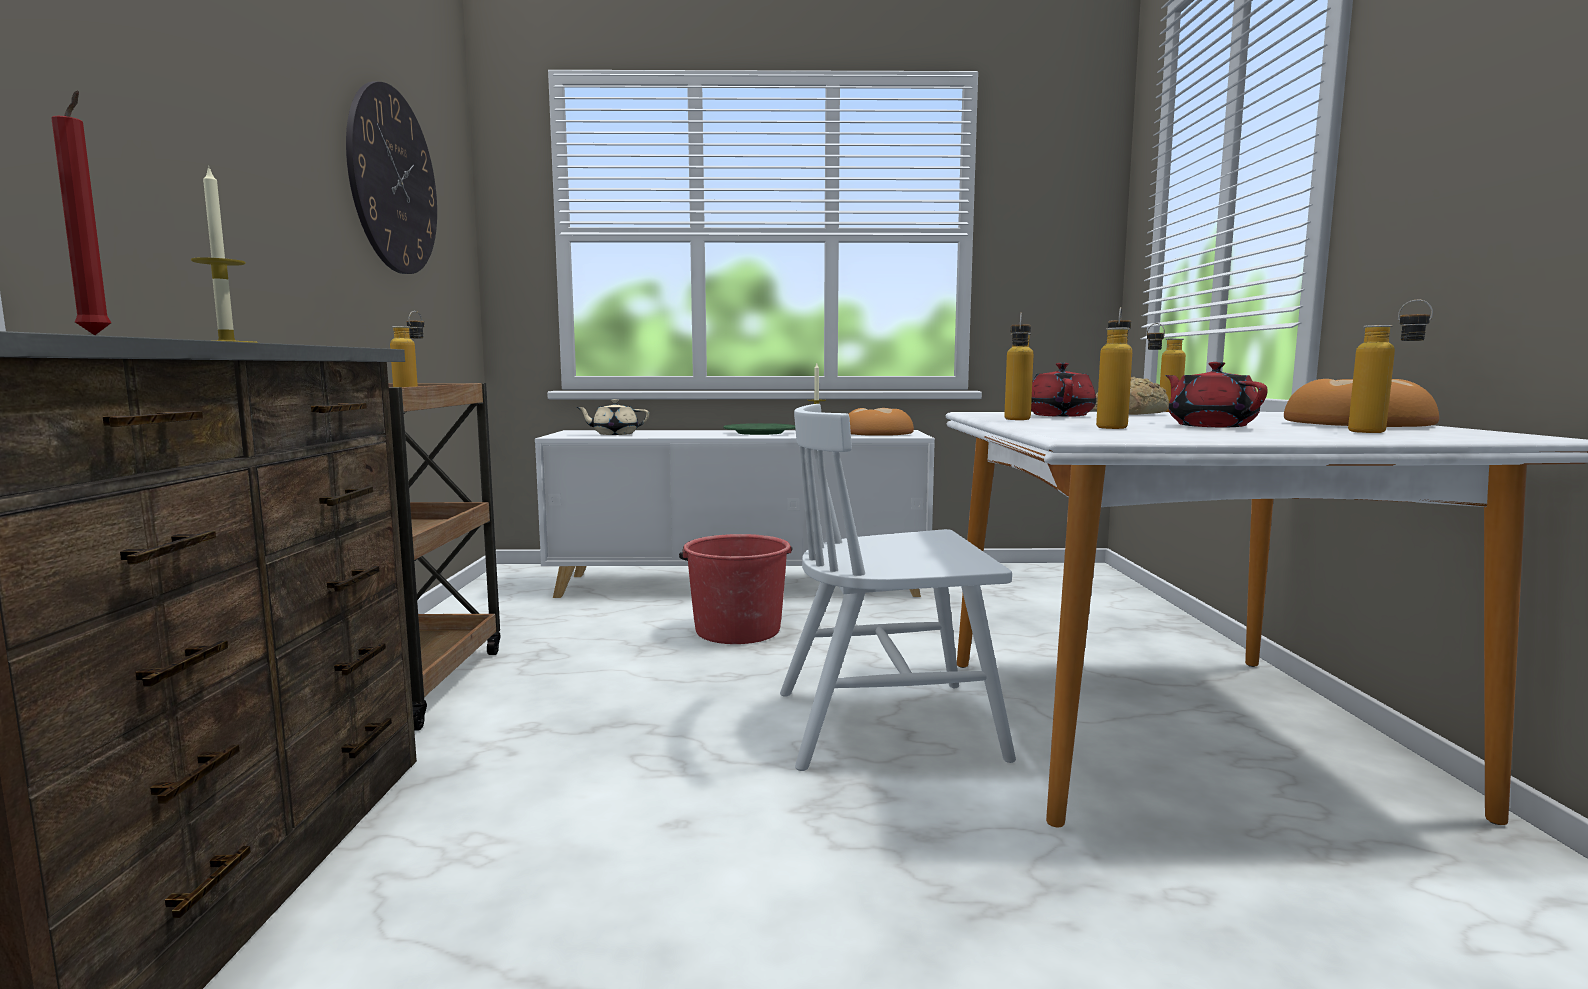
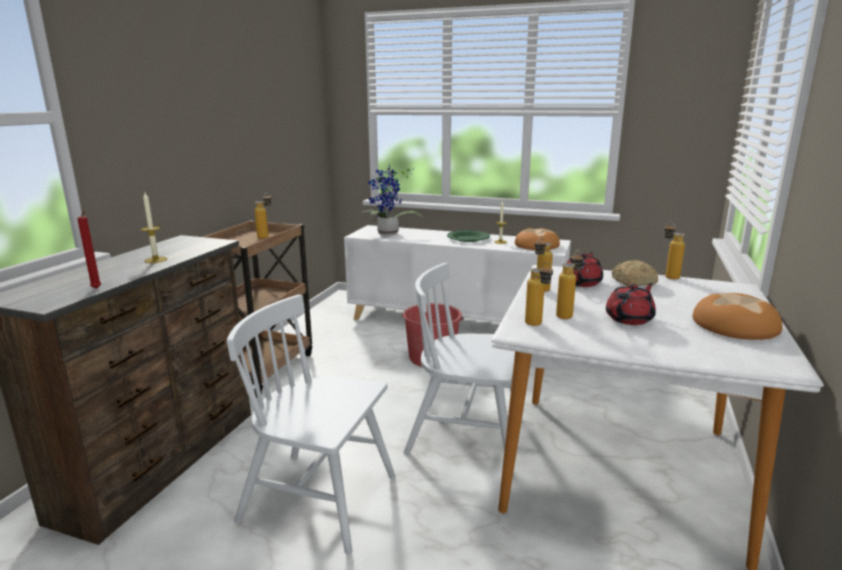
camera: 20 degrees right, 10 degrees up
wall clock [346,82,437,274] -> none
beige teapot [576,399,649,435] -> potted plant [363,165,423,235]
red teapot [1165,362,1268,427] -> red teapot turned 45 degrees clockwise [606,283,656,325]
bottle [1348,300,1433,433] -> bottle moved to [525,262,553,326]
none -> white chair [227,295,396,554]

